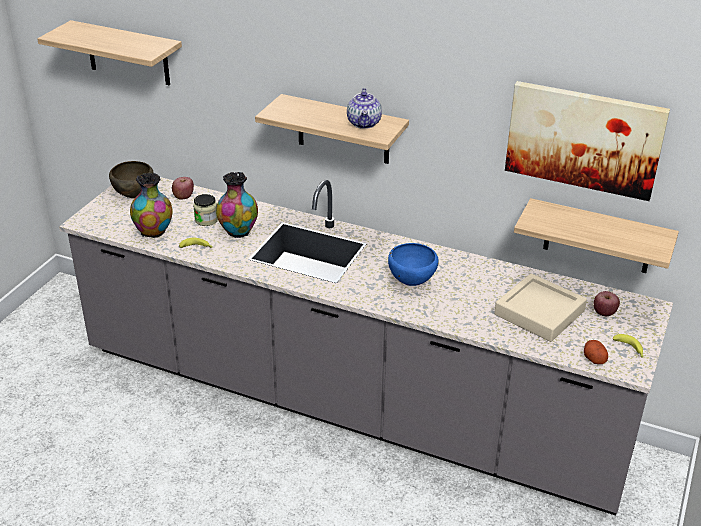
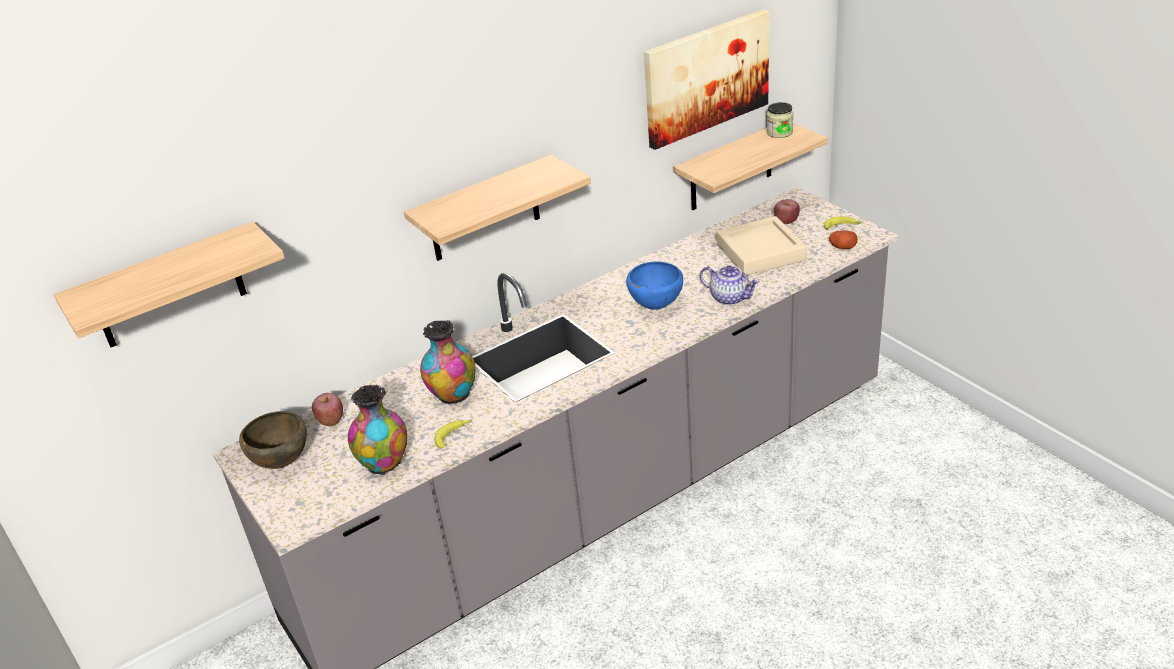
camera: 55 degrees left, 0 degrees up
jar [193,194,218,226] -> jar moved to [766,102,793,138]
teapot [347,88,382,129] -> teapot moved to [700,265,760,305]

